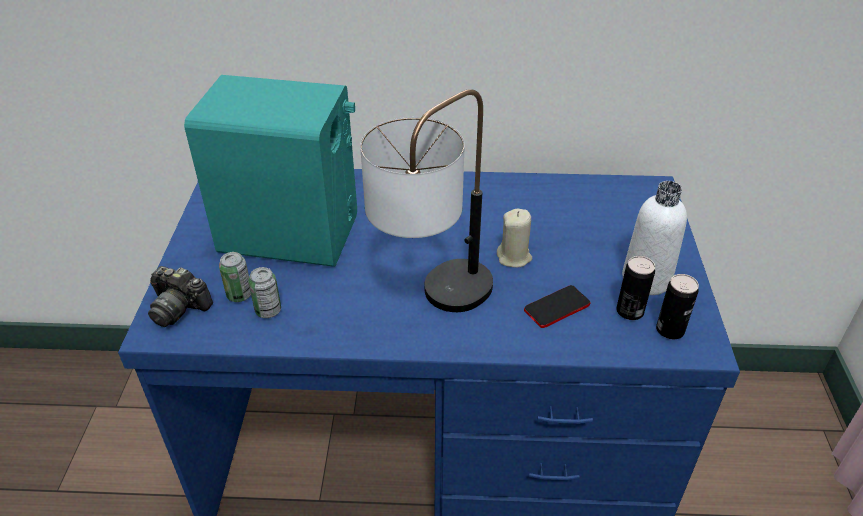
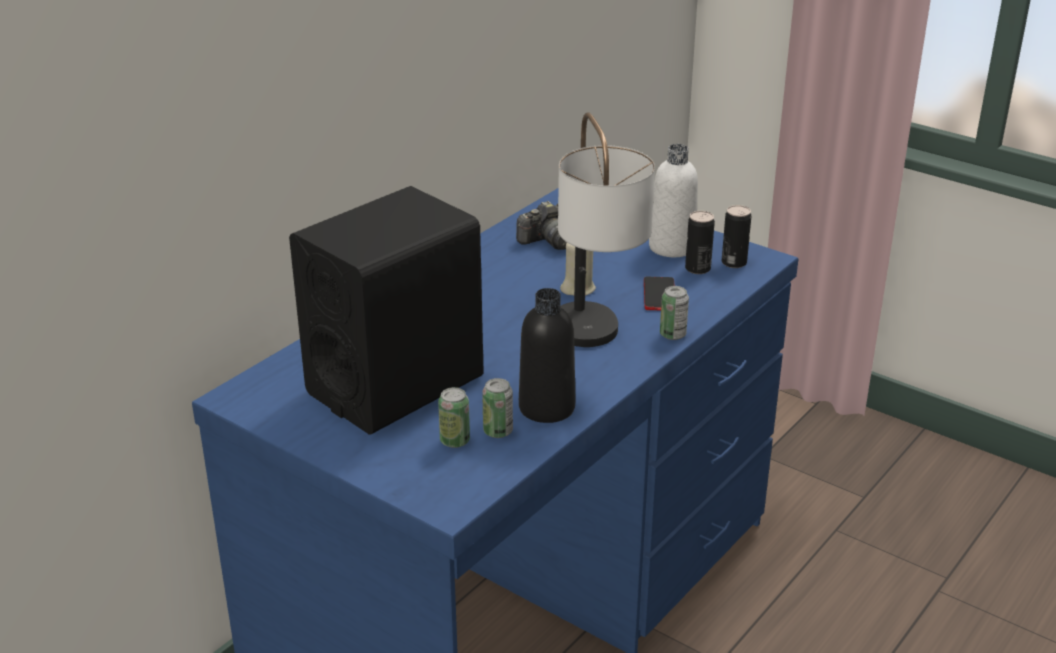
camera: 55 degrees left, 10 degrees down
camera [148,266,213,327] -> camera moved to [516,201,566,250]
turquoise speaker [184,75,357,267] -> black speaker [289,186,484,435]
none -> black bottle [519,288,575,423]
none -> can [660,286,689,340]

